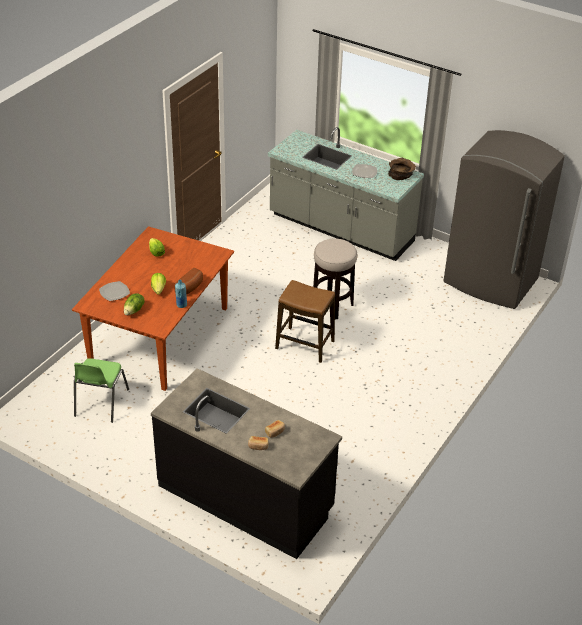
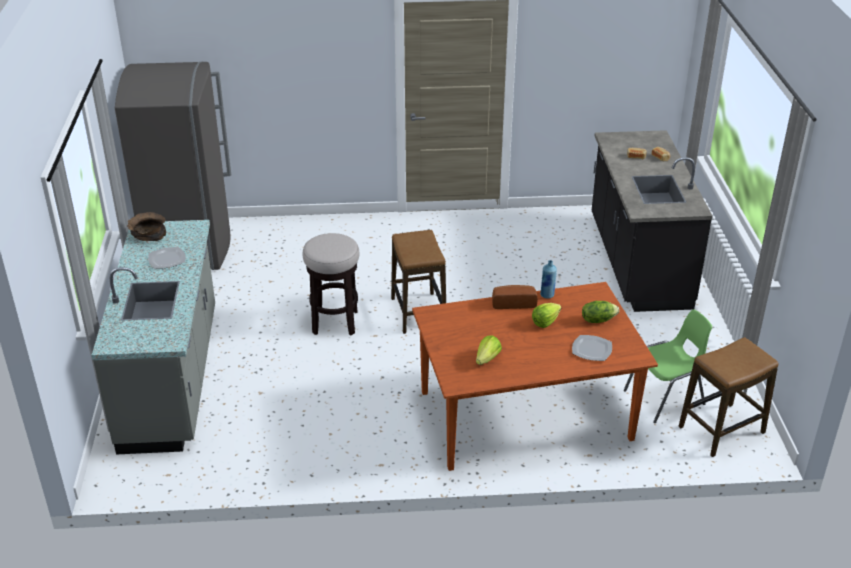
camera: 125 degrees left, 5 degrees down
none -> stool [678,337,779,457]

